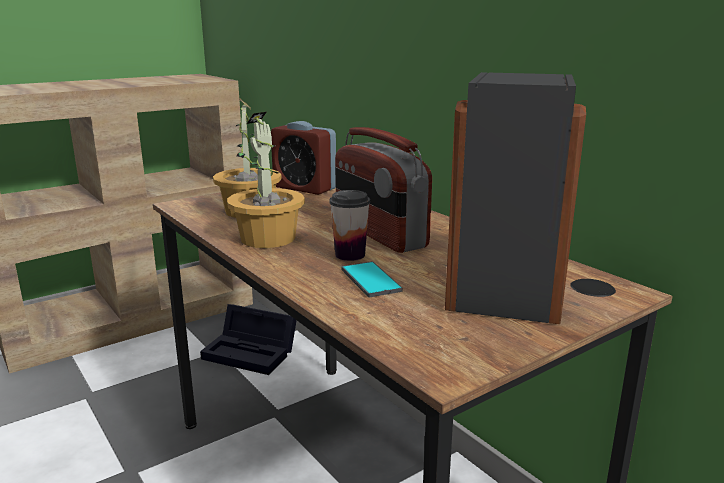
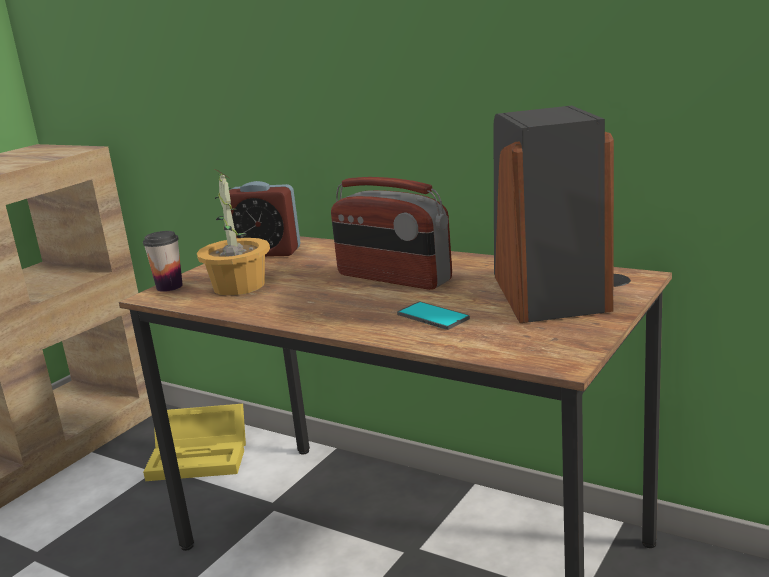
camera: 20 degrees left, 0 degrees up
black storage box [200,304,297,375] -> yellow storage box [143,404,246,481]
potted plant [227,112,305,248] -> none
cup [329,190,370,261] -> cup moved to [143,231,183,292]

